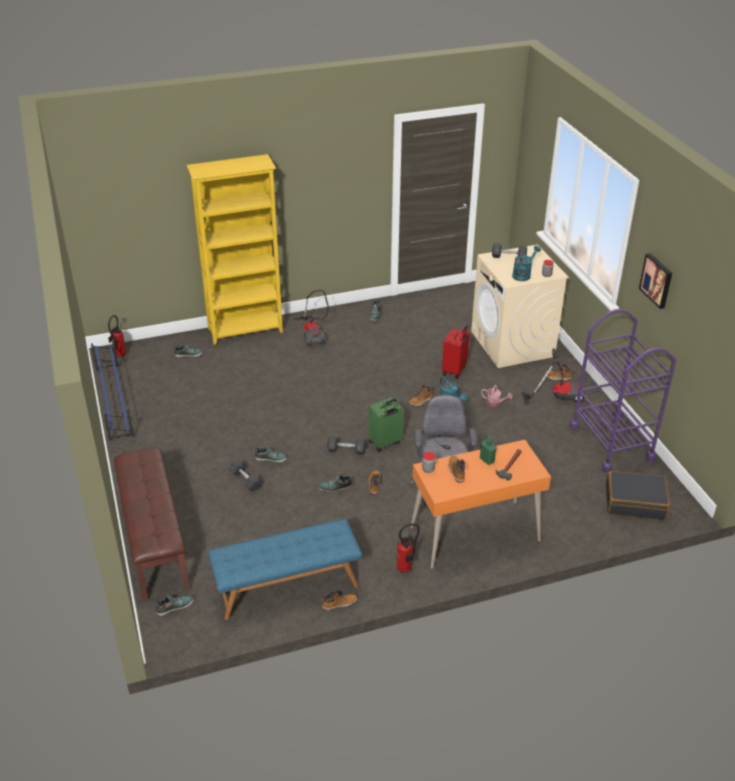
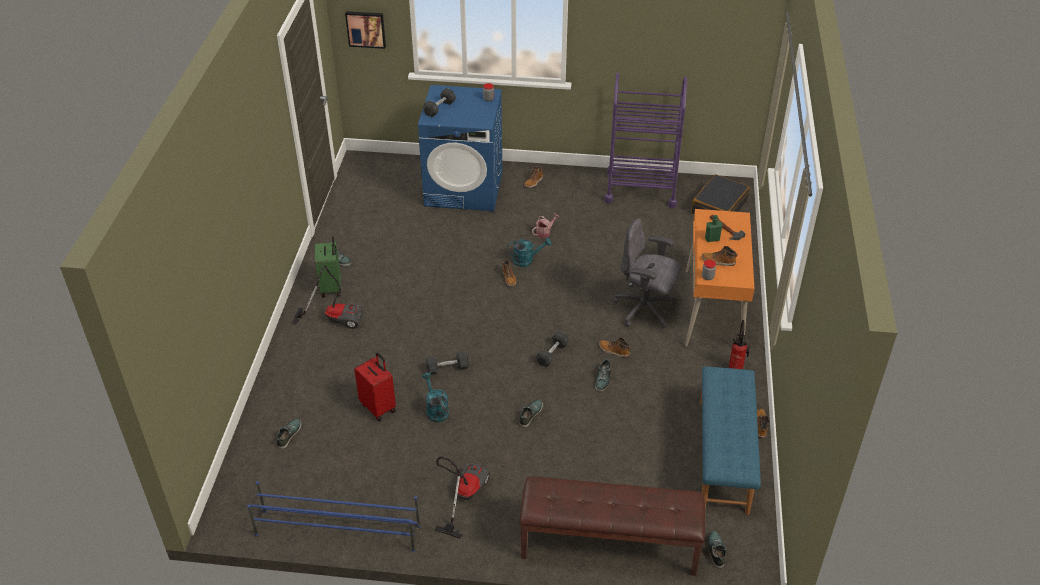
camera: 65 degrees left, 5 degrees up
fire extinguisher [108,315,126,357] -> none
yellow bookcase [187,154,283,345] -> none
grey dumbbell [229,459,262,492] -> grey dumbbell moved to [426,351,469,375]
green suitcase [369,397,403,452] -> green suitcase moved to [315,237,341,298]
red suitcase [442,326,470,379] -> red suitcase moved to [354,352,396,421]
beige washing machine [471,244,569,368] -> blue washing machine [418,85,502,211]
turquoise watering can [512,246,541,281] -> turquoise watering can moved to [422,372,449,422]
vacuum cleaner [521,348,585,405] -> vacuum cleaner moved to [435,456,491,539]
picture [639,253,672,309] -> picture moved to [345,11,386,49]

